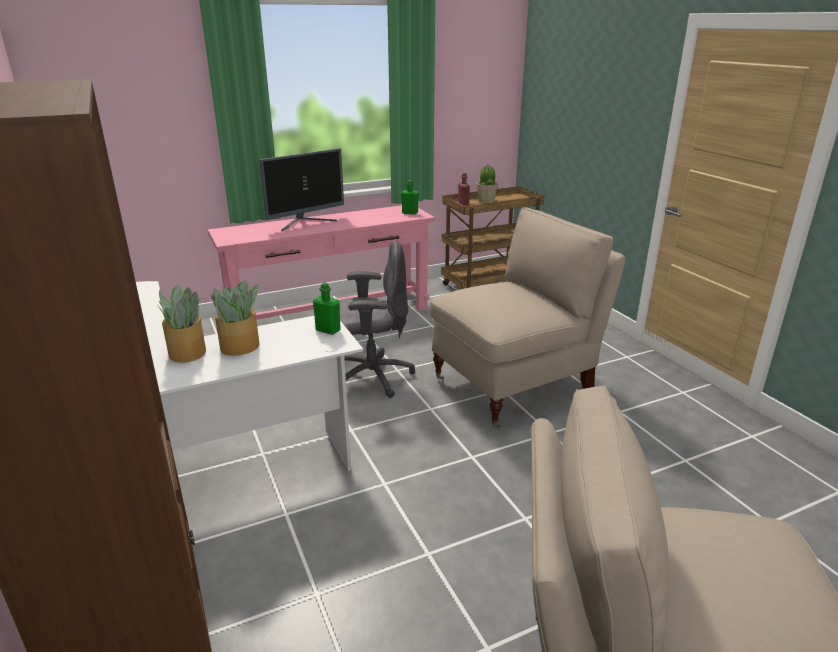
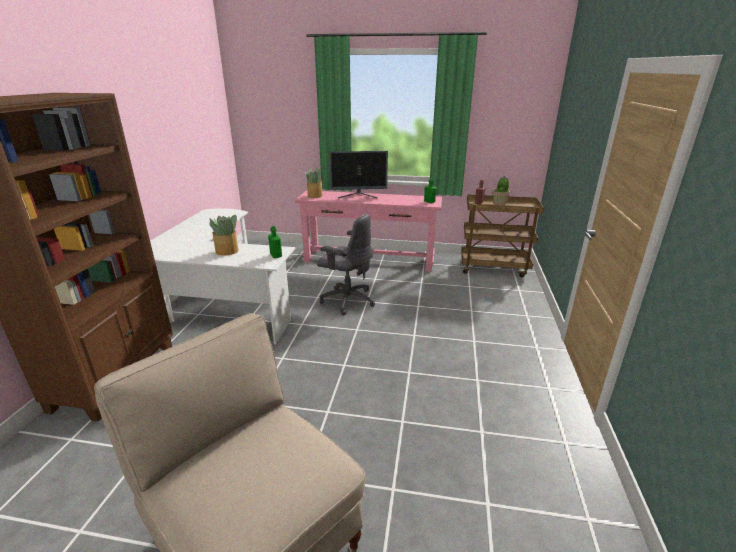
camera: 35 degrees right, 0 degrees up
potted plant [157,285,206,363] -> potted plant moved to [305,168,322,198]
beige chair [430,207,625,428] -> none

